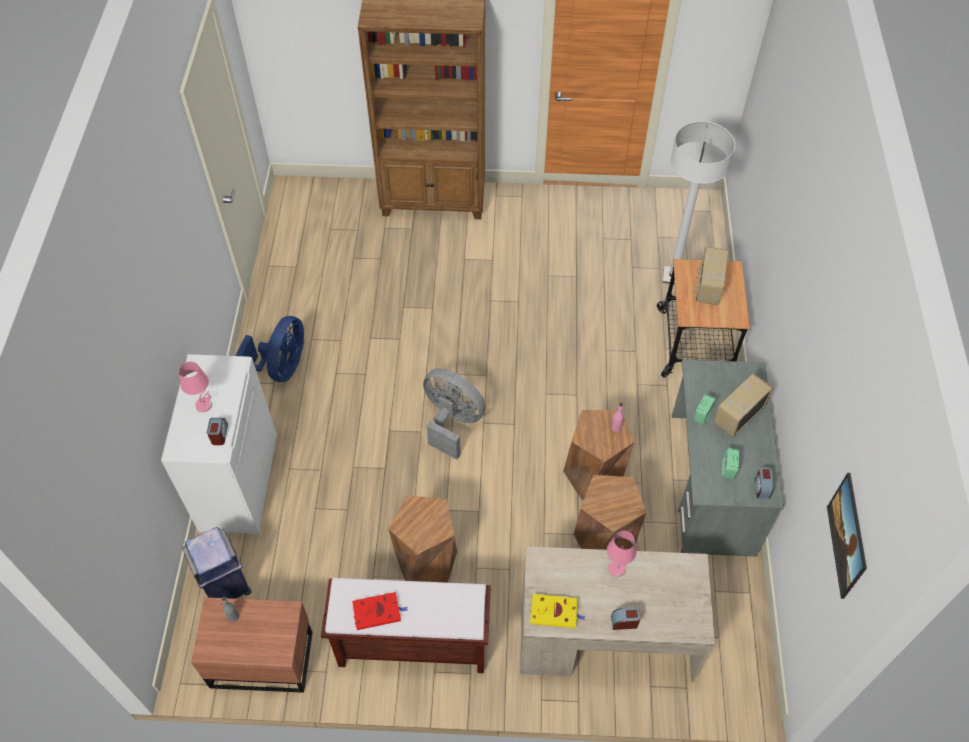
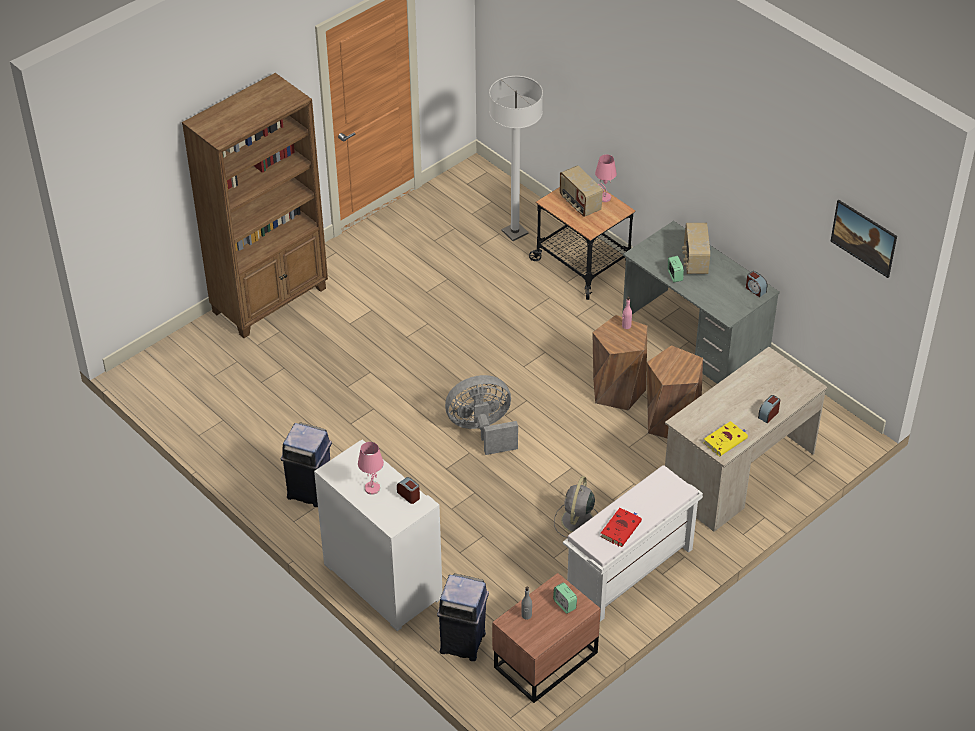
camera: 45 degrees left, 10 degrees down
blue fan [235,316,304,382] -> blue trash can [281,422,332,507]
brown bench [321,578,491,673] -> white bench [563,465,703,622]
brown stool [388,495,457,583] -> grey fan [554,476,598,538]
pink table lamp [607,531,636,577] -> pink table lamp moved to [595,154,617,202]
alarm clock [722,448,739,479] -> alarm clock moved to [553,583,577,614]

